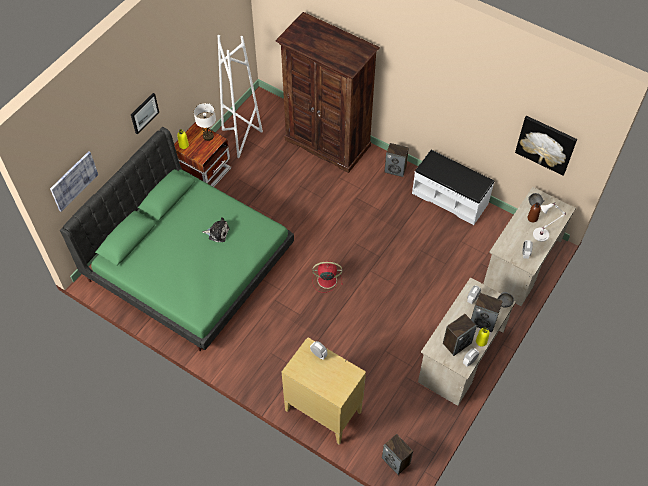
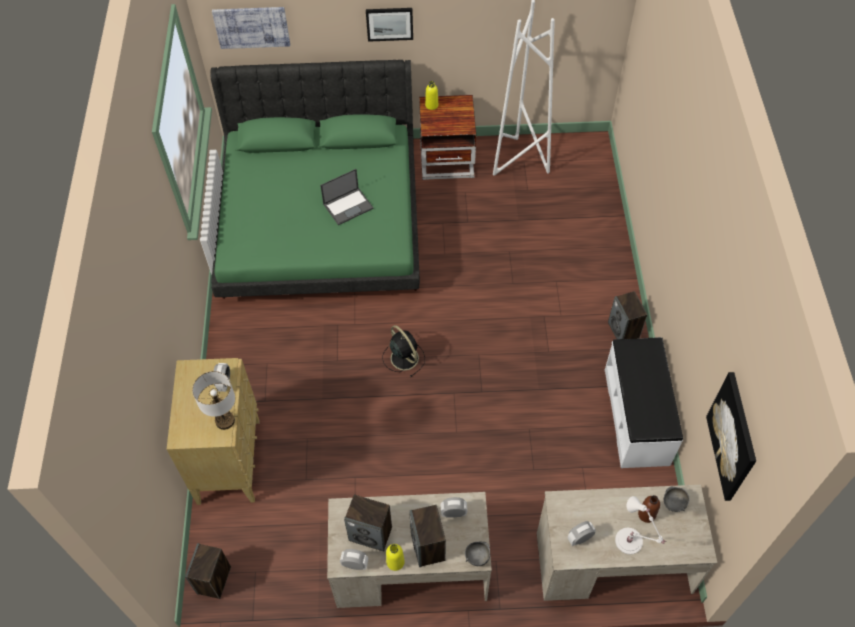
camera: 55 degrees right, 0 degrees up
table lamp [194,103,216,141] -> table lamp moved to [192,371,235,430]
plush toy [202,217,230,242] -> laptop [320,169,374,225]
brown wardrobe [276,12,380,173] -> none
red fan [312,261,343,293] -> black fan [382,325,425,377]

